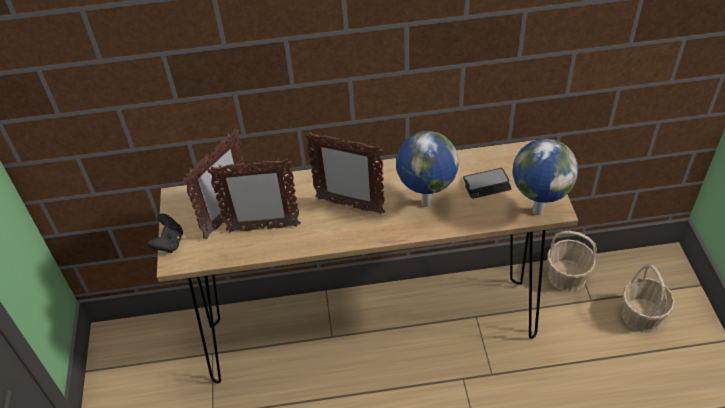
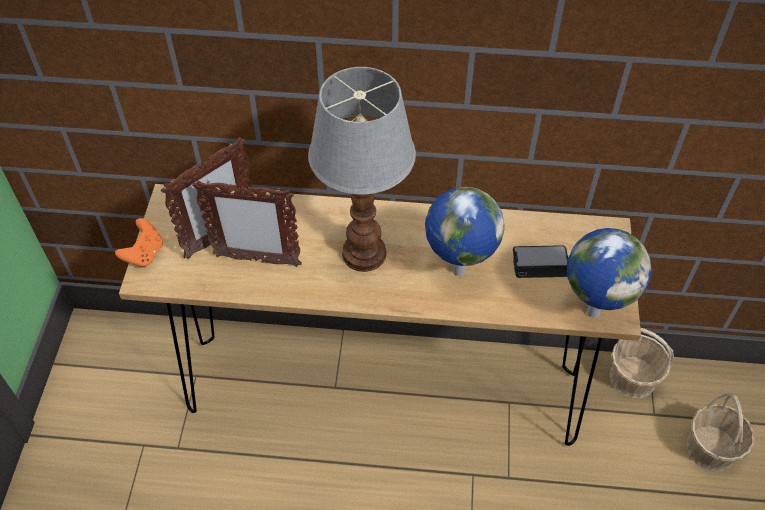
camera: 10 degrees right, 5 degrees up
black game controller [147,214,183,253] -> orange game controller [115,218,163,268]
picture frame [305,132,385,214] -> table lamp [308,67,416,272]

